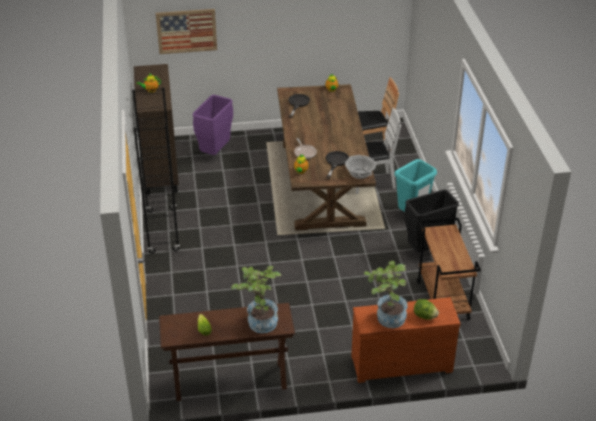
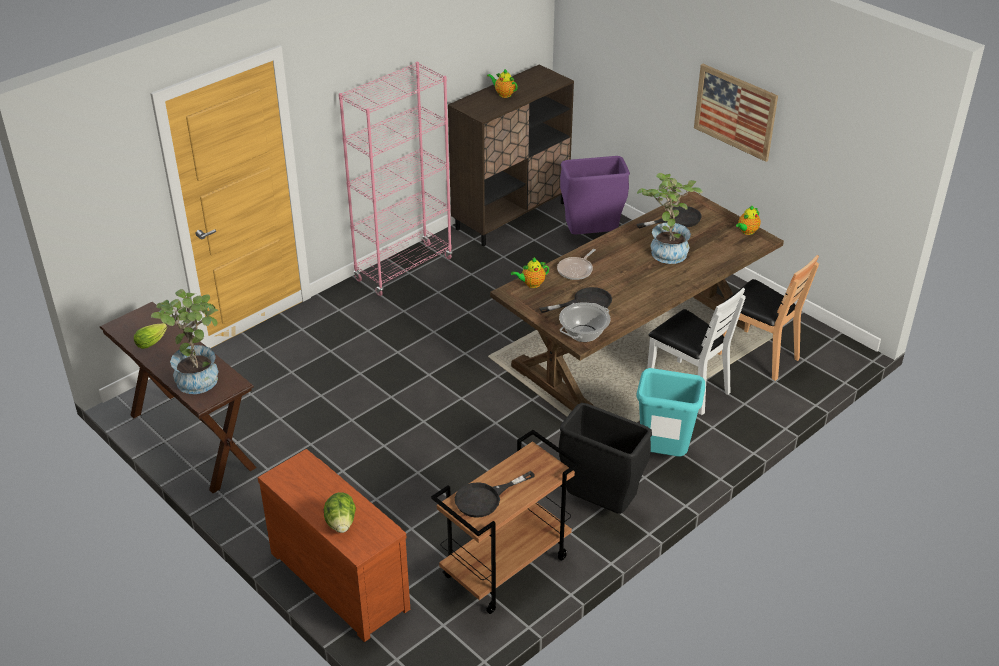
camera: 55 degrees right, 0 degrees up
black bookcase [132,87,180,254] -> pink bookcase [339,62,452,296]
picture [156,9,217,54] -> picture moved to [694,64,778,162]
potted plant [364,261,408,328] -> potted plant moved to [637,173,703,264]
none -> black frying pan [455,471,535,518]

